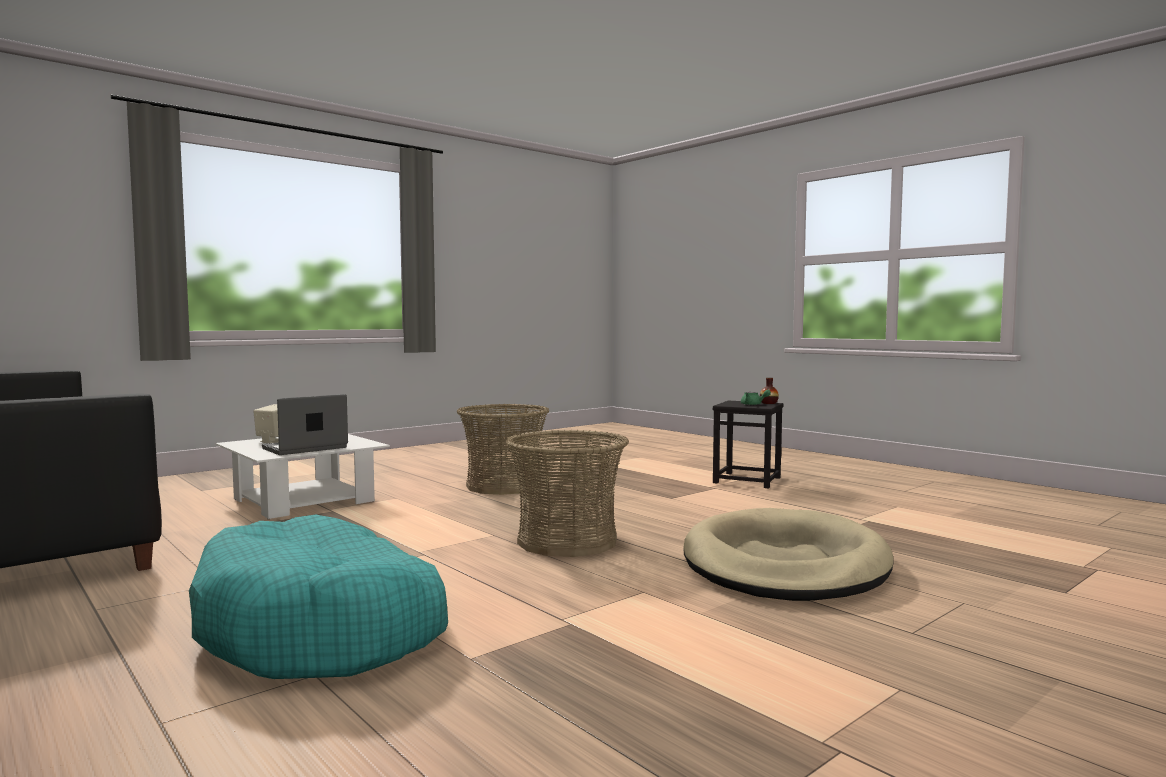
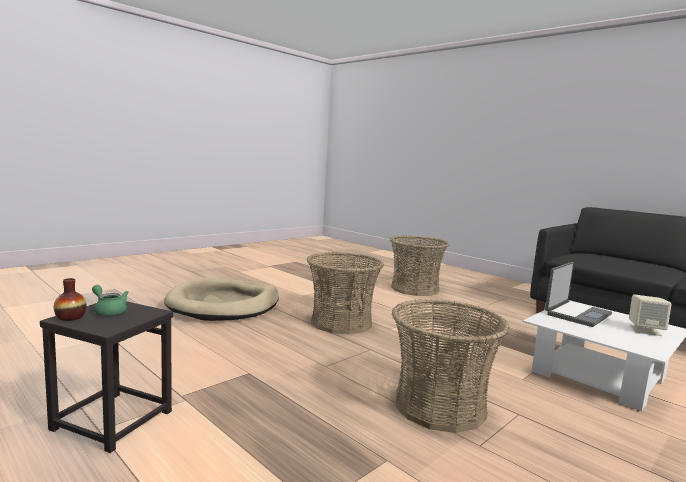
camera: 175 degrees right, 5 degrees up
turquoise dog bed [189,515,448,679] -> basket [390,235,449,296]

